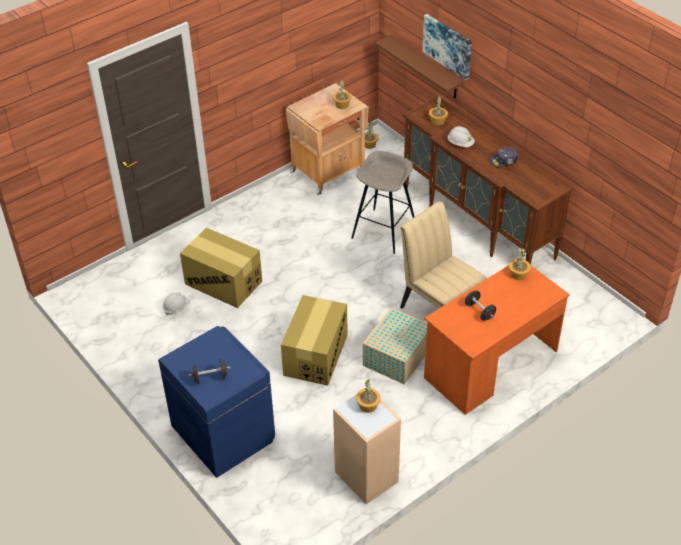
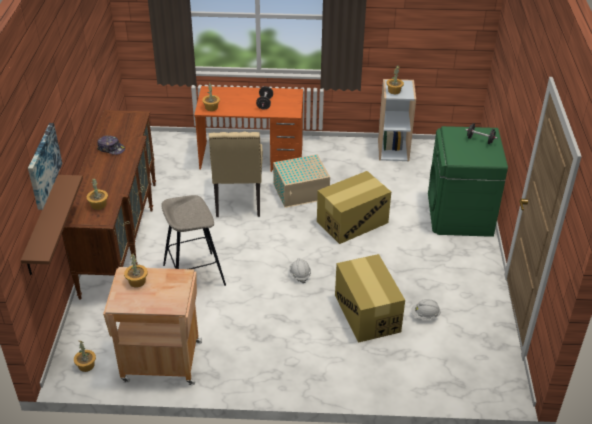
camera: 140 degrees left, 5 degrees down
blue washing machine [158,326,275,478] -> green washing machine [428,126,508,237]
white hard hat [448,126,475,147] -> white hard hat moved to [289,258,311,284]

